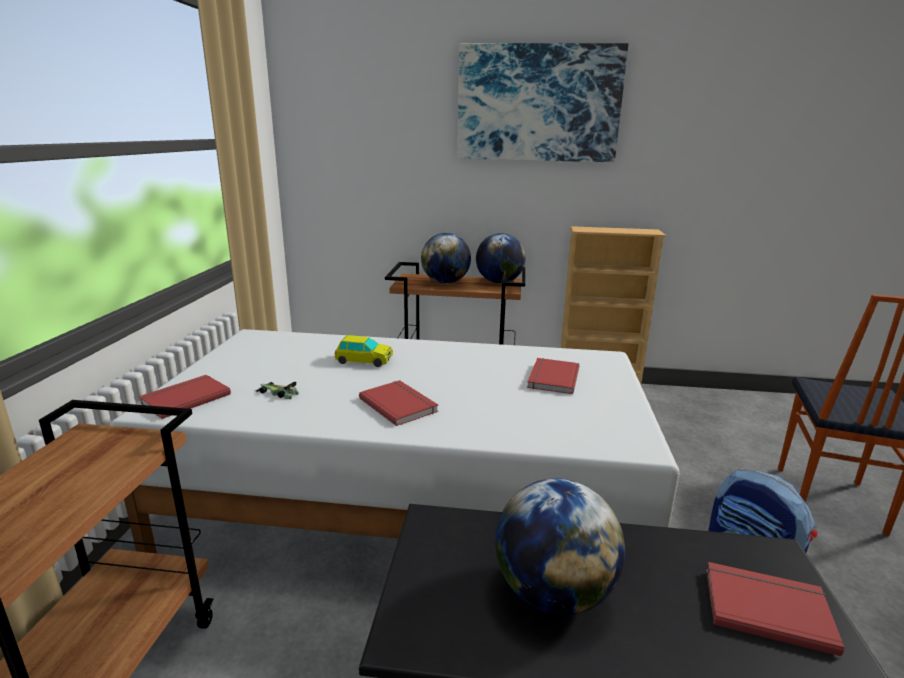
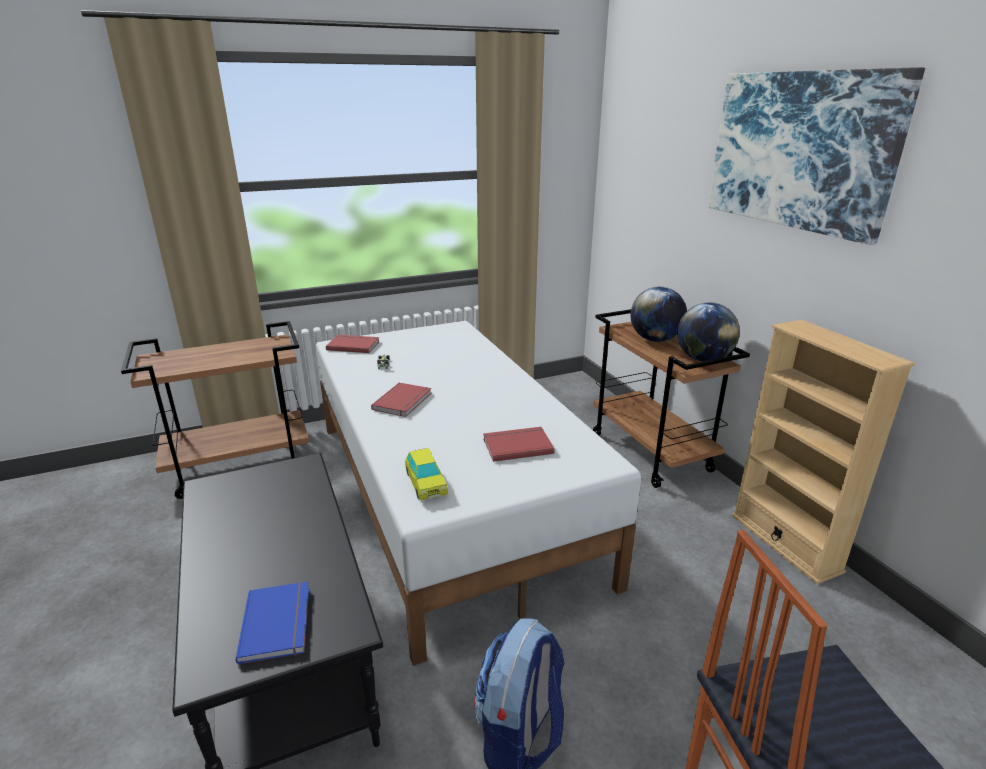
camera: 60 degrees right, 5 degrees up
toy car [335,335,393,367] -> toy car moved to [405,448,448,500]
globe [495,478,625,615] -> none
red book [706,562,844,656] -> blue book [235,582,309,664]

